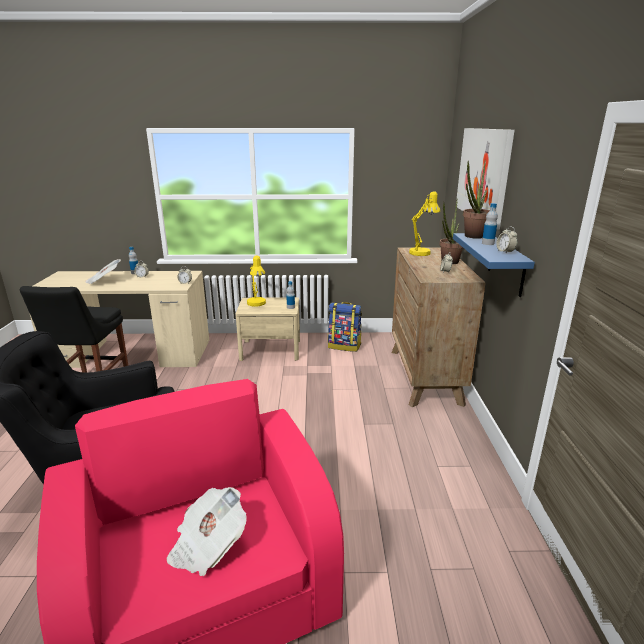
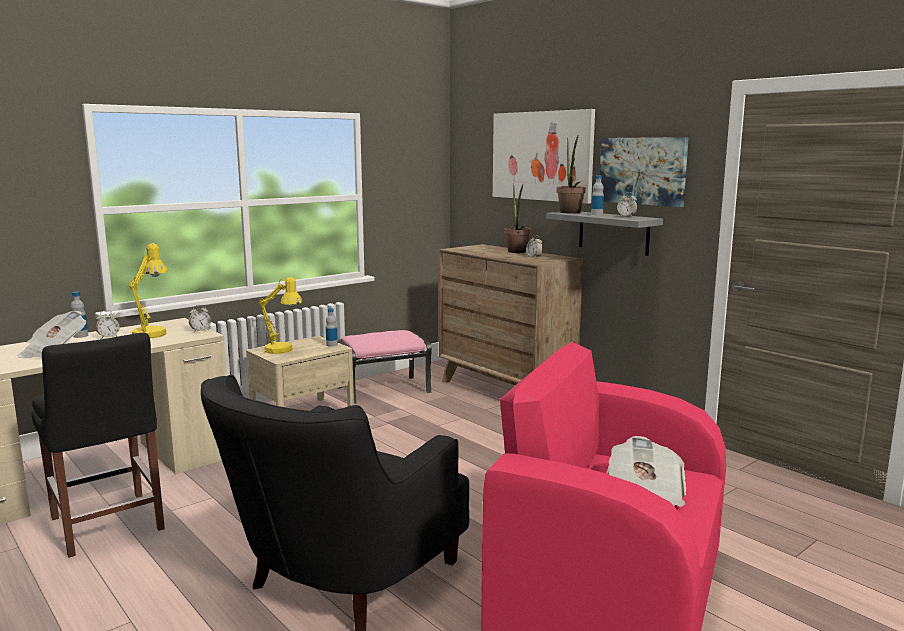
camera: 40 degrees left, 10 degrees down
backpack [328,302,362,352] -> pink ottoman [338,330,432,404]
yellow table lamp [409,191,440,256] -> yellow table lamp moved to [129,243,168,339]
blue shelf [453,233,535,297] -> grey shelf [546,212,663,256]
none -> picture [600,137,689,207]

